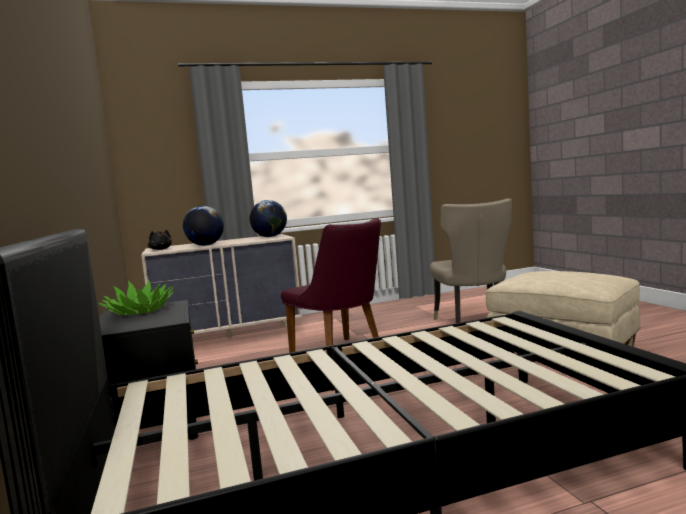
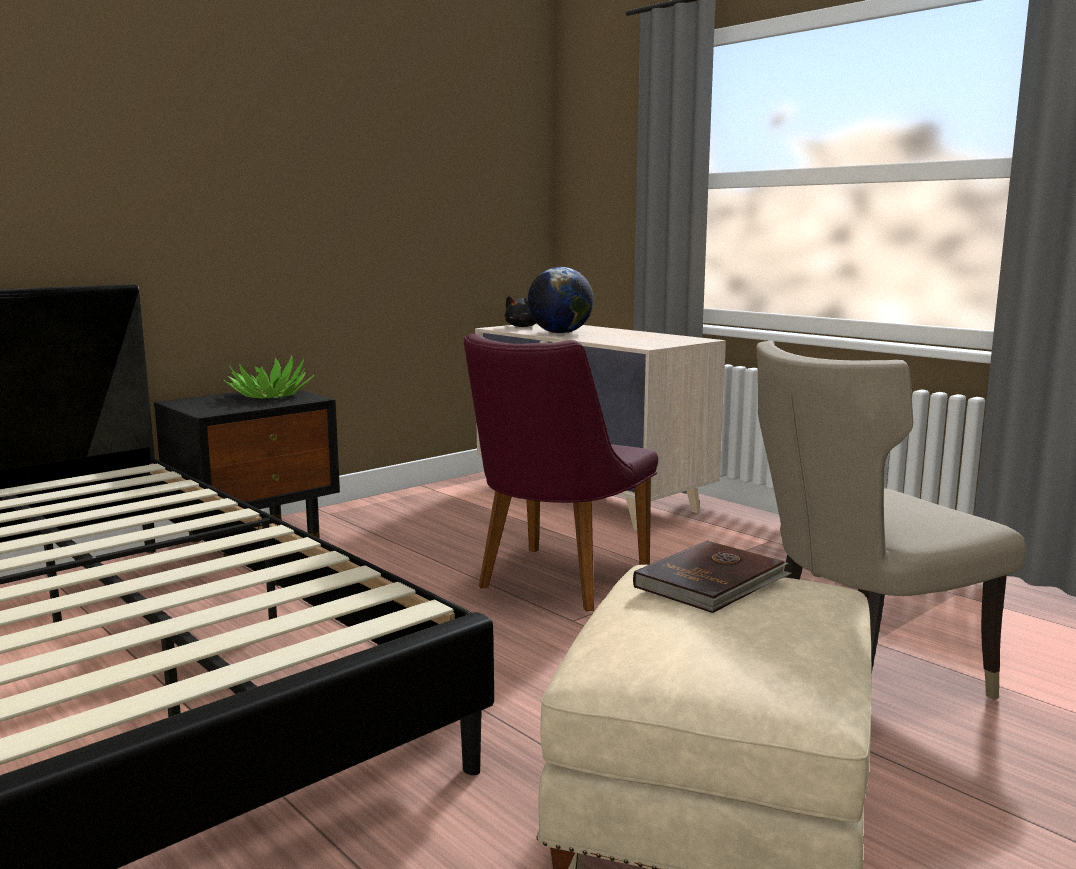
camera: 65 degrees right, 5 degrees up
globe [250,200,287,237] -> none
none -> brown book [633,540,792,613]

